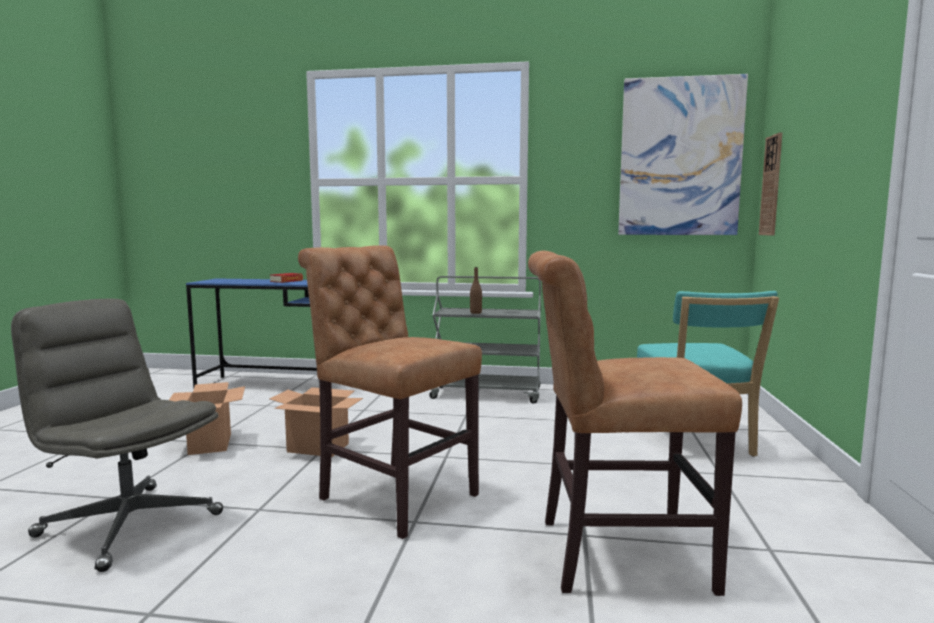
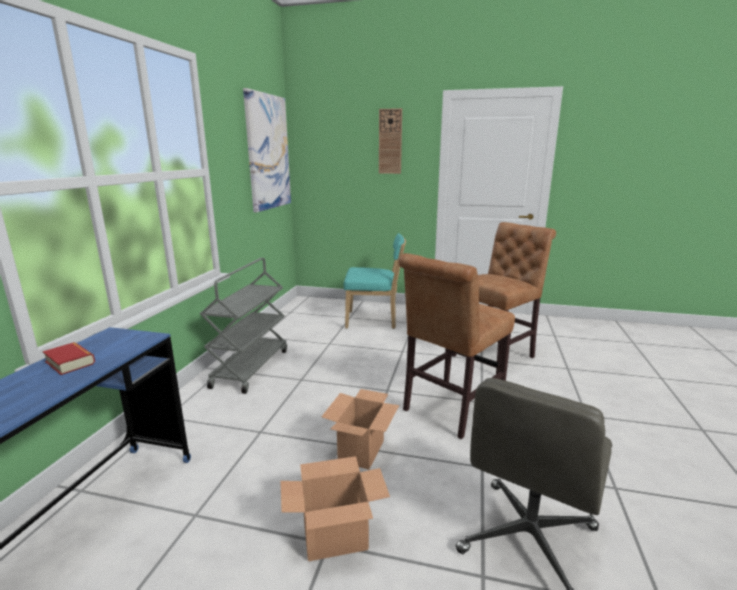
camera: 85 degrees left, 10 degrees up
brown bottle [470,267,482,314] -> none
brown chair [528,251,742,596] -> brown chair turned 135 degrees counterclockwise [452,222,556,374]
wall clock [759,132,782,236] -> wall clock moved to [379,108,402,174]

